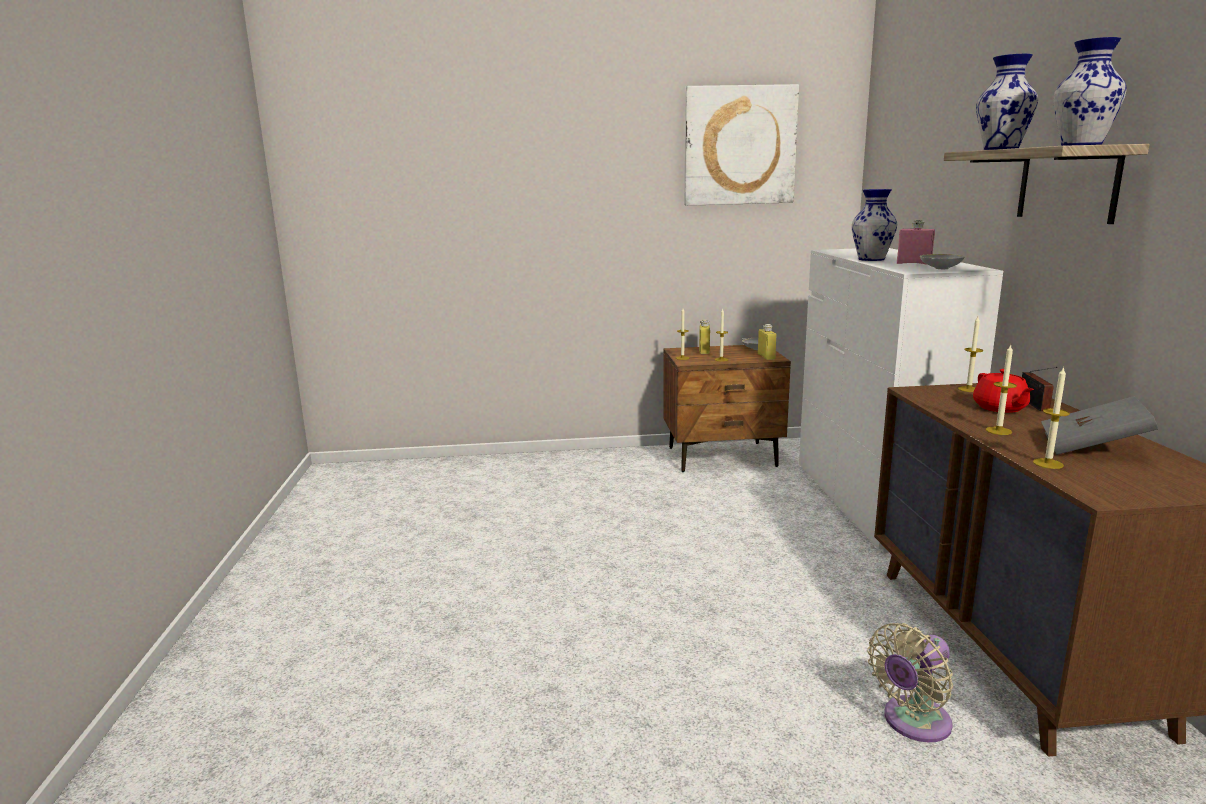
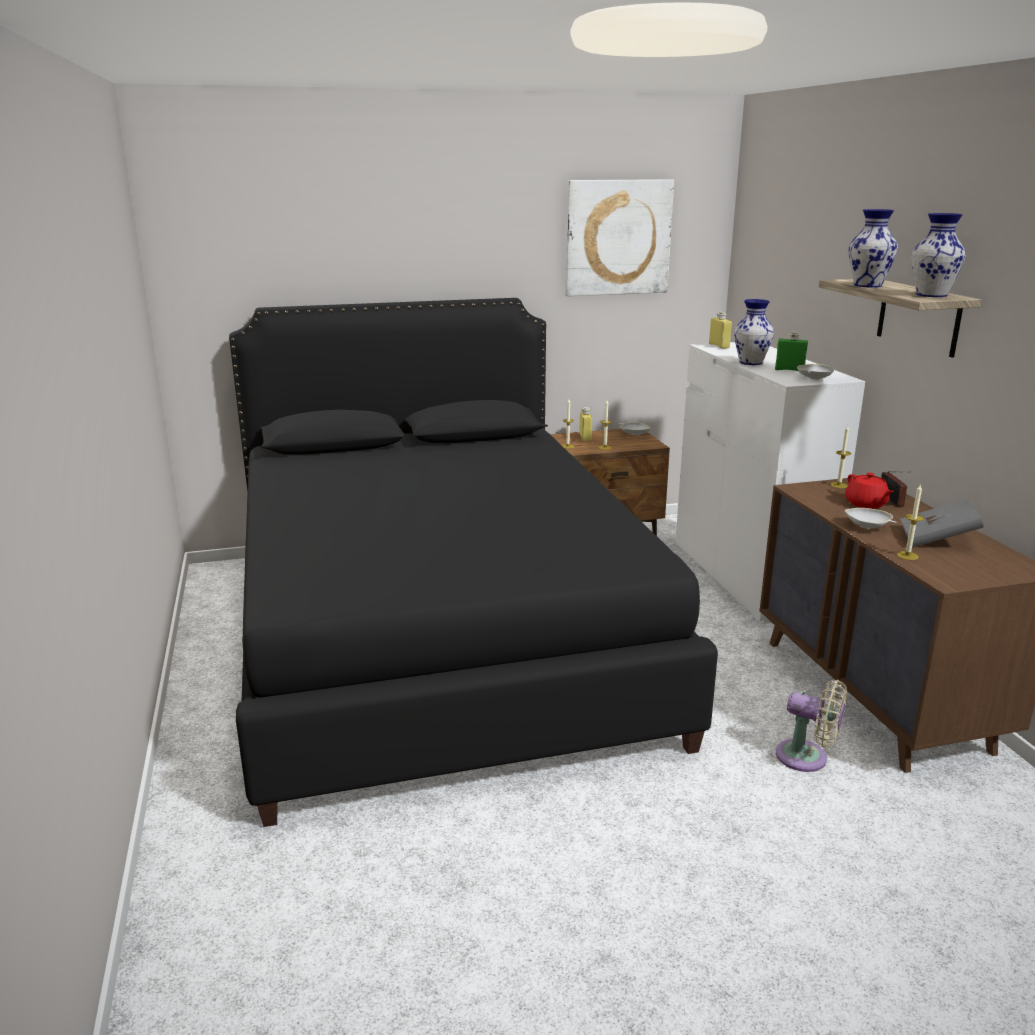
camera: 10 degrees left, 5 degrees up
yellow bottle [758,324,776,360] -> yellow bottle moved to [709,312,732,349]
beige fan [867,623,953,742] -> beige fan turned 105 degrees counterclockwise [776,680,847,772]
pink bottle [897,220,935,265] -> green bottle [775,332,808,371]
candle [986,344,1017,435] -> white bowl [845,508,897,529]
none -> black bed [229,298,718,827]

